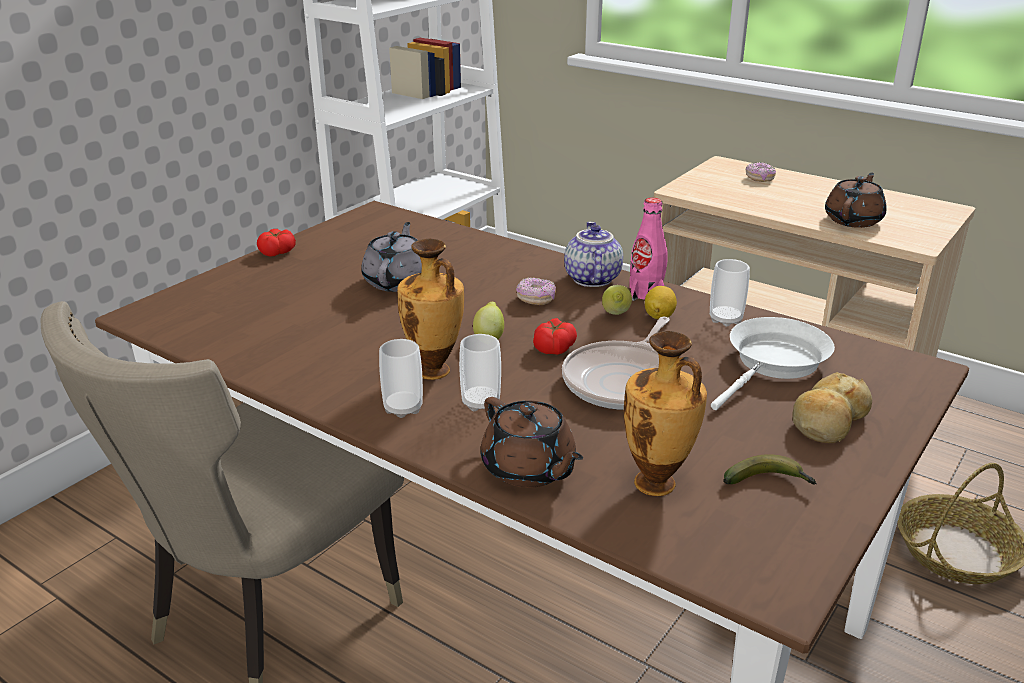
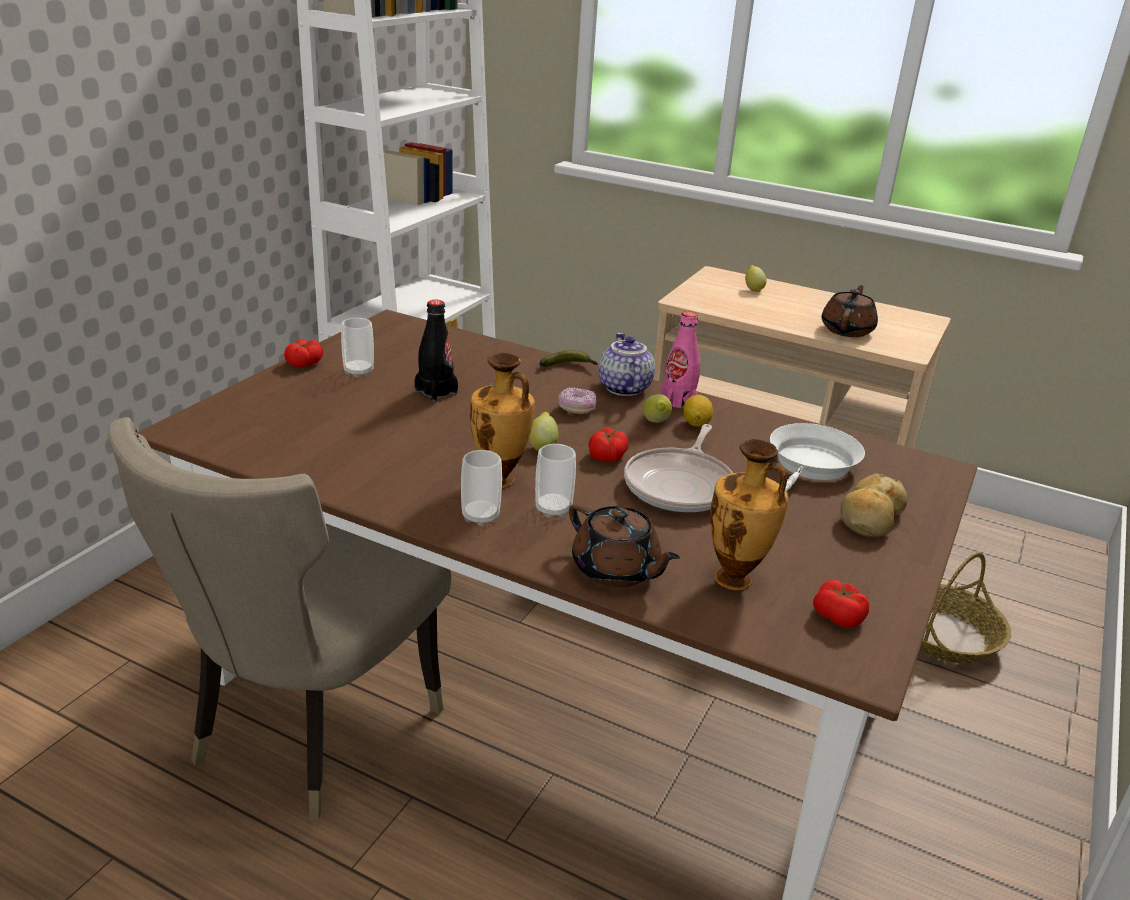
camera: 10 degrees left, 0 degrees up
grey teapot [361,222,422,292] -> black bottle [414,300,458,402]
cup [710,259,750,326] -> cup moved to [341,318,374,377]
banana [723,454,817,484] -> banana moved to [540,350,598,367]
donut [746,162,776,182] -> lemon [745,265,766,292]
none -> tomato [813,580,869,628]

